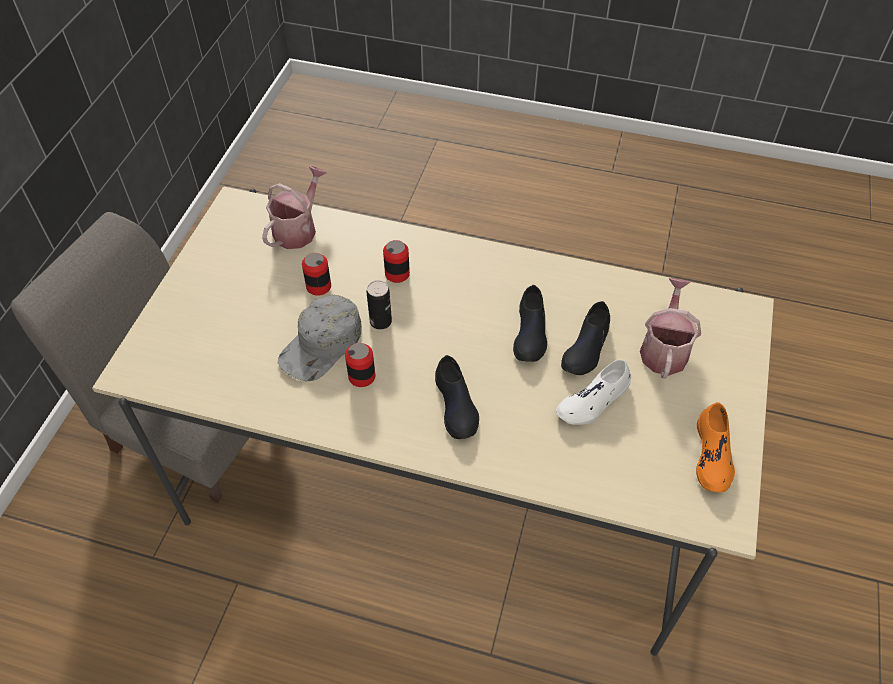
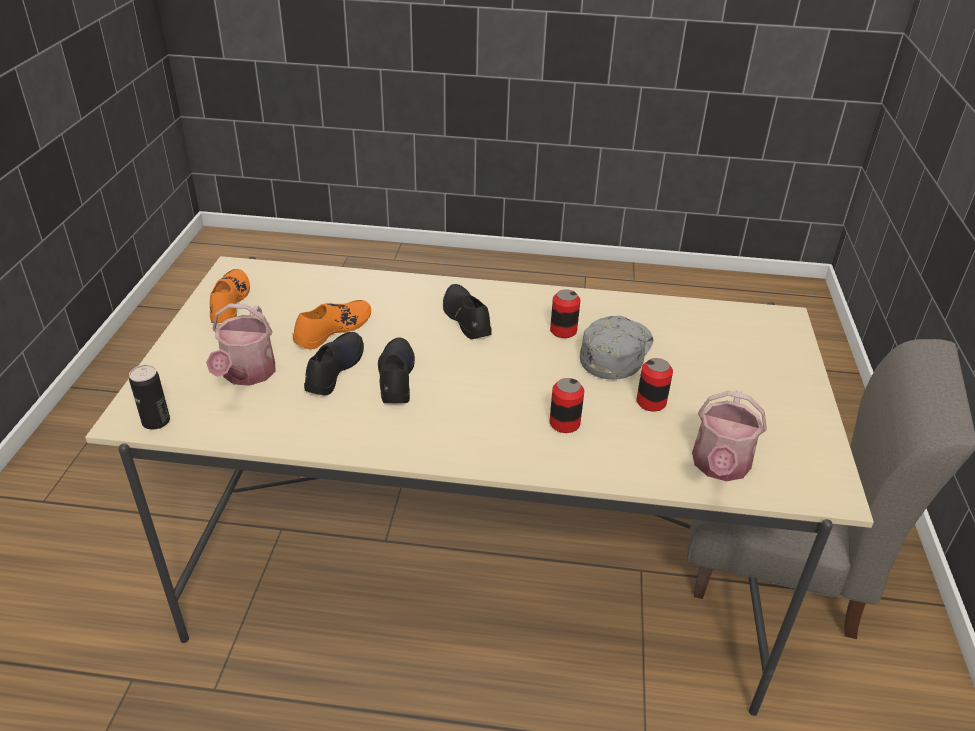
camera: 170 degrees right, 15 degrees down
can [366,280,392,330] -> can moved to [129,365,170,430]
white shoe [556,359,632,425] -> orange shoe [292,300,371,350]

